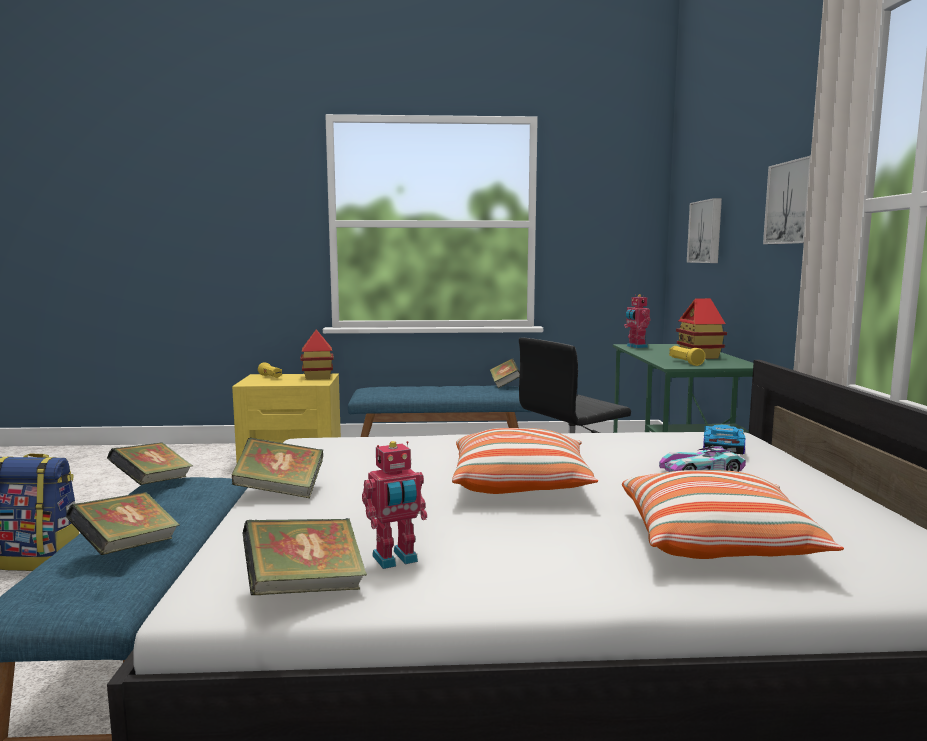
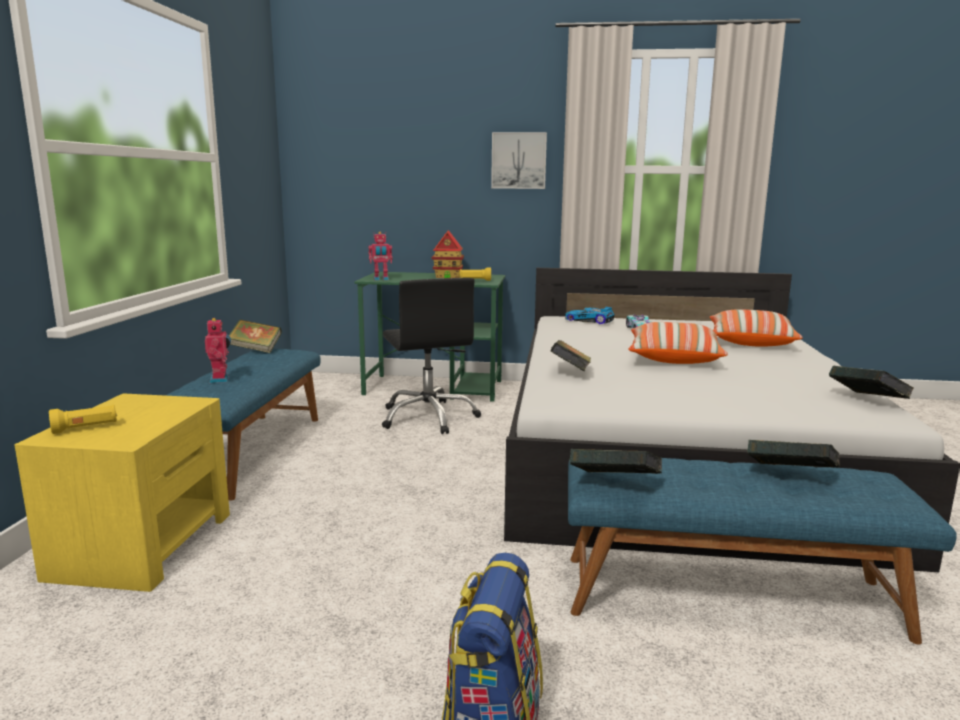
camera: 80 degrees left, 5 degrees up
book [231,438,323,498] -> book moved to [550,340,591,371]
toy house [301,329,334,380] -> none
toy robot [362,441,427,569] -> toy robot moved to [205,317,231,383]
picture [687,198,722,263] -> none

